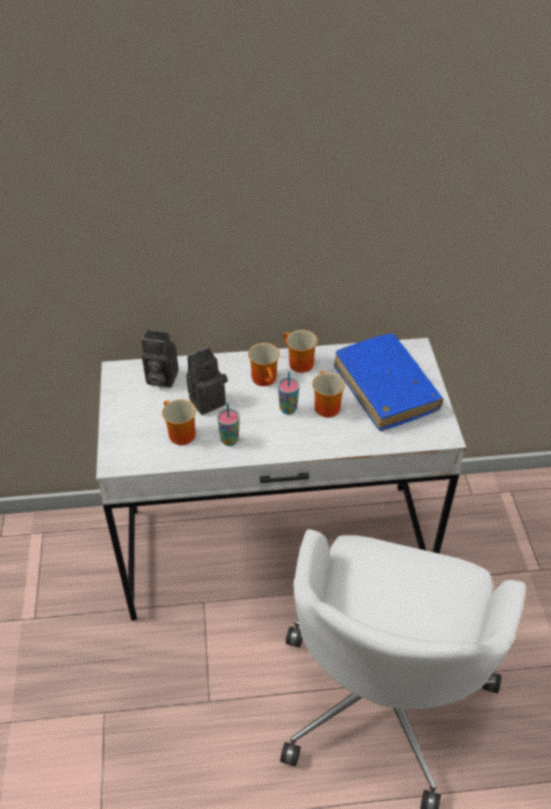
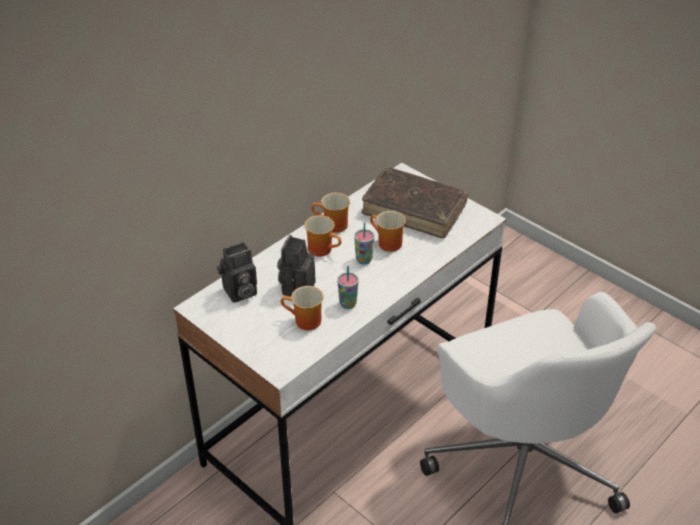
camera: 40 degrees left, 5 degrees down
blue book [334,333,443,431] -> brown book [362,167,468,238]

